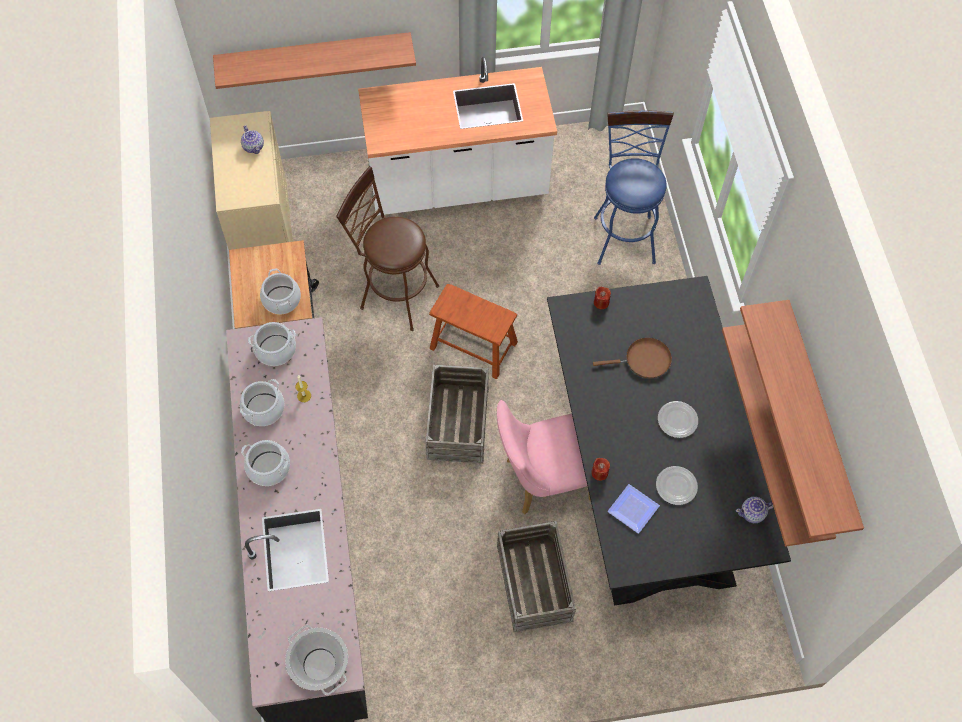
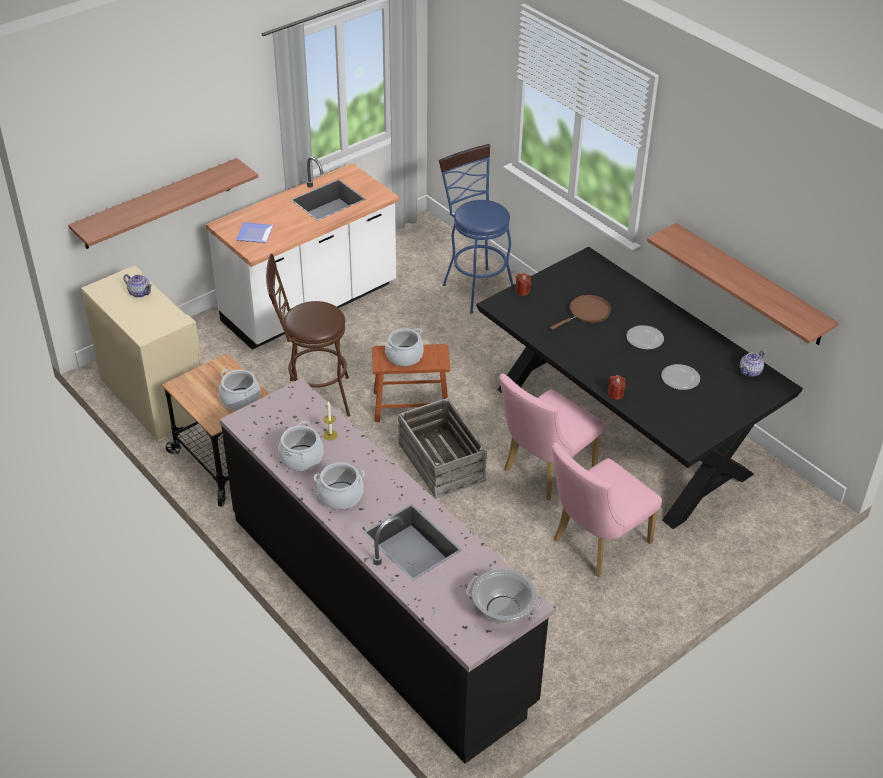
camera: 30 degrees left, 20 degrees down
cooking pot [248,322,296,366] -> cooking pot moved to [385,328,423,367]
crate [497,521,576,632] -> pink chair [552,443,662,577]
plate [608,484,660,534] -> plate moved to [236,222,273,243]
shelf [740,300,864,538] -> none

